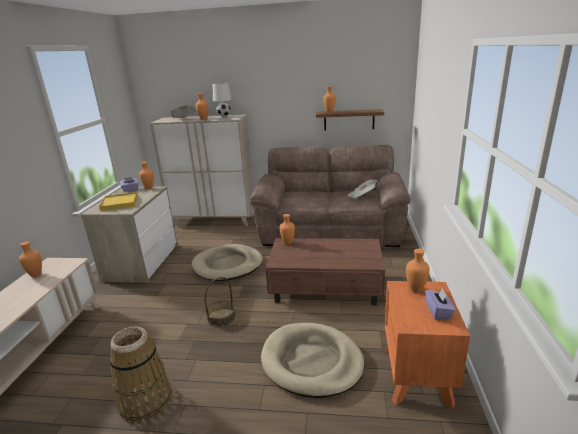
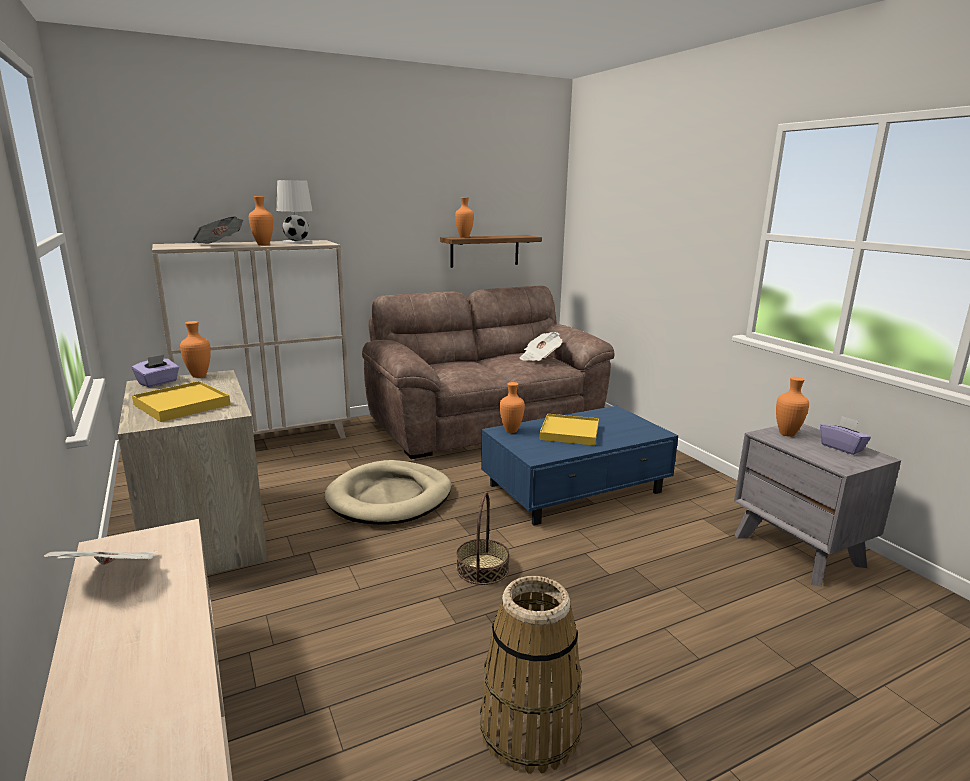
camera: 35 degrees left, 5 degrees down
orange vase [19,242,42,277] -> newspaper [44,551,159,565]
beige dog bed [261,323,365,398] -> none
brown coffee table [266,238,385,305] -> blue coffee table [481,406,678,526]
orange nightstand [384,281,470,408] -> grey nightstand [734,424,901,587]
none -> yellow tray [539,413,599,446]

